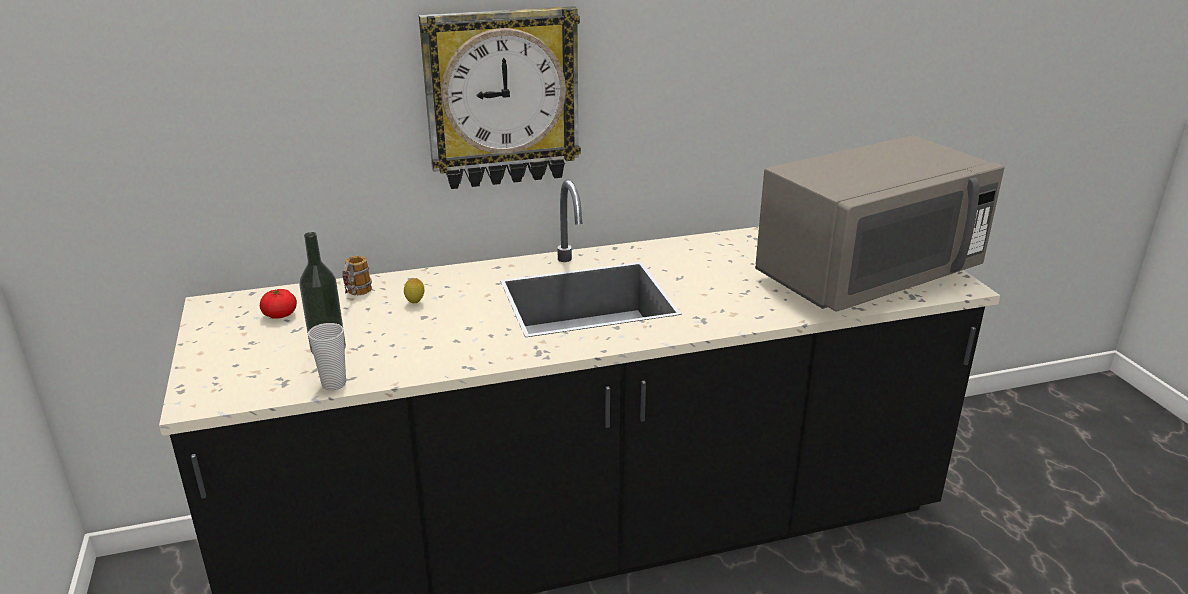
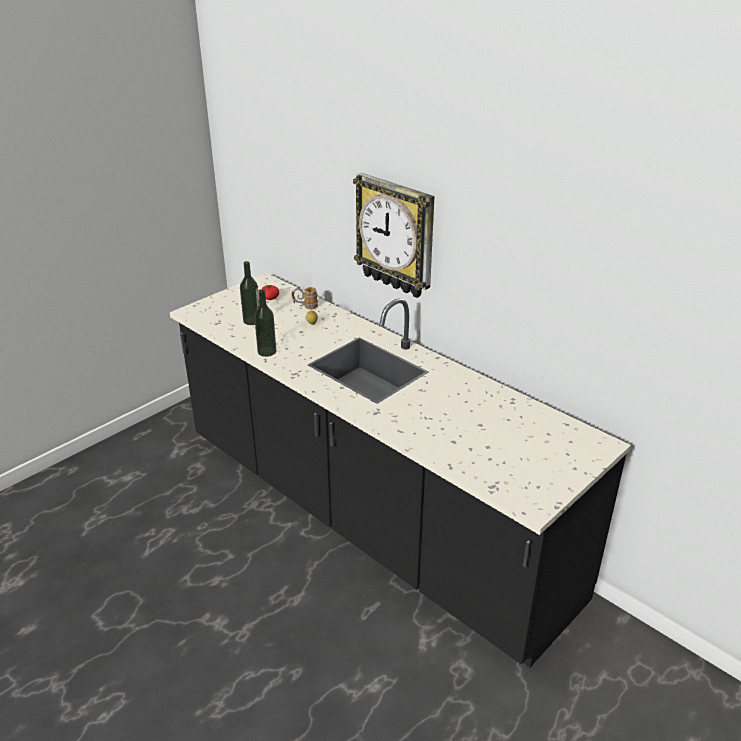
camera: 60 degrees right, 5 degrees up
cup [308,323,346,391] -> none
grey microwave [755,135,1005,311] -> none
none -> bottle [254,289,276,357]

